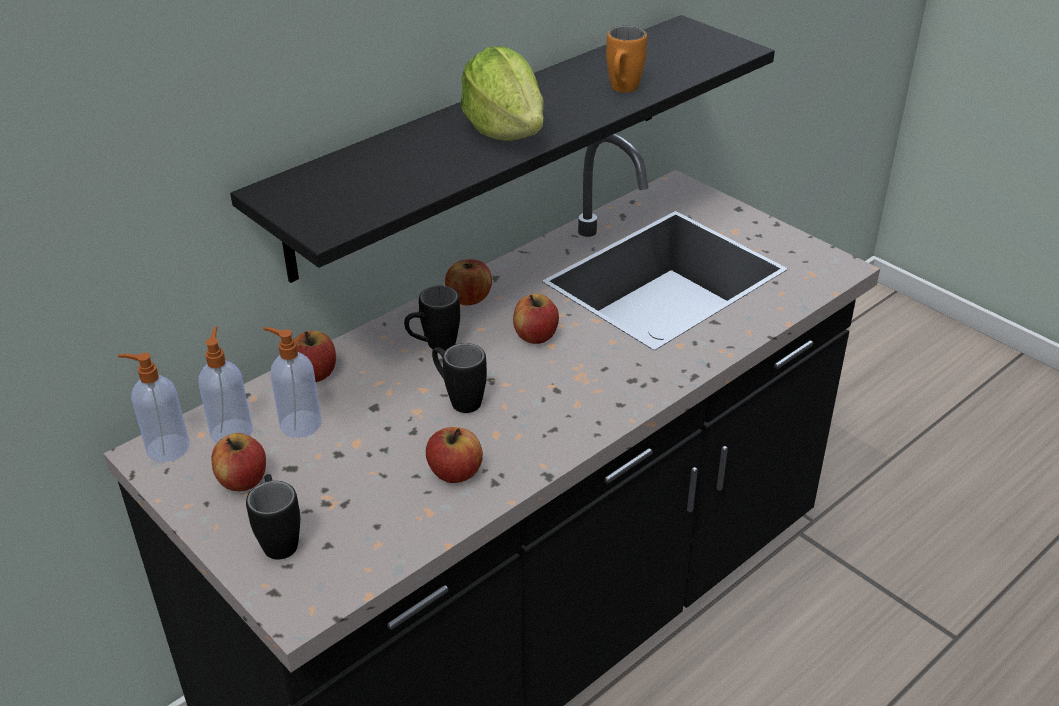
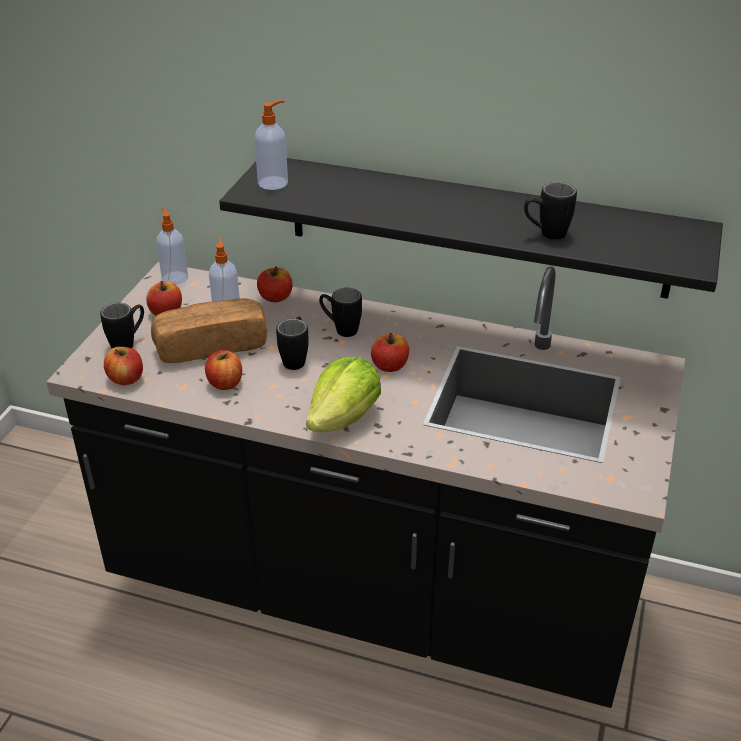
camera: 60 degrees right, 0 degrees up
soap dispenser [198,326,253,444] -> soap dispenser moved to [255,100,288,190]
apple [445,259,492,305] -> apple moved to [104,347,143,385]
lettuce [460,46,543,141] -> lettuce moved to [306,357,381,432]
orange mug [606,26,647,93] -> black mug [524,182,577,240]
none -> bread [151,298,267,363]

